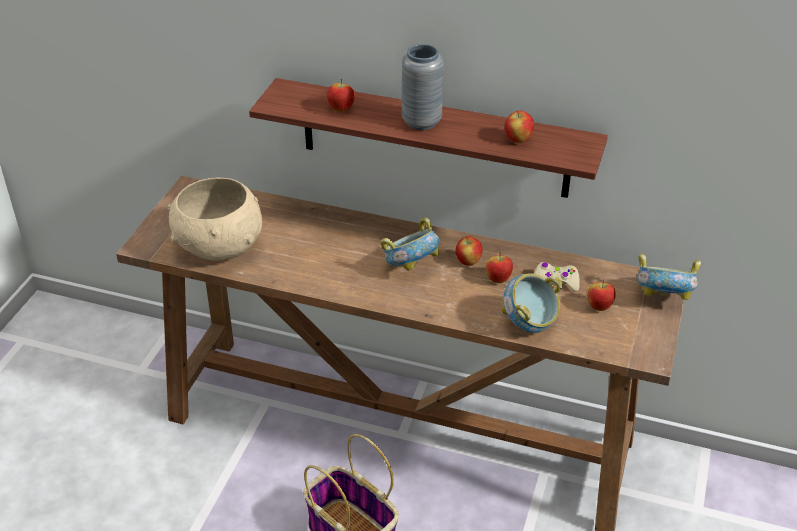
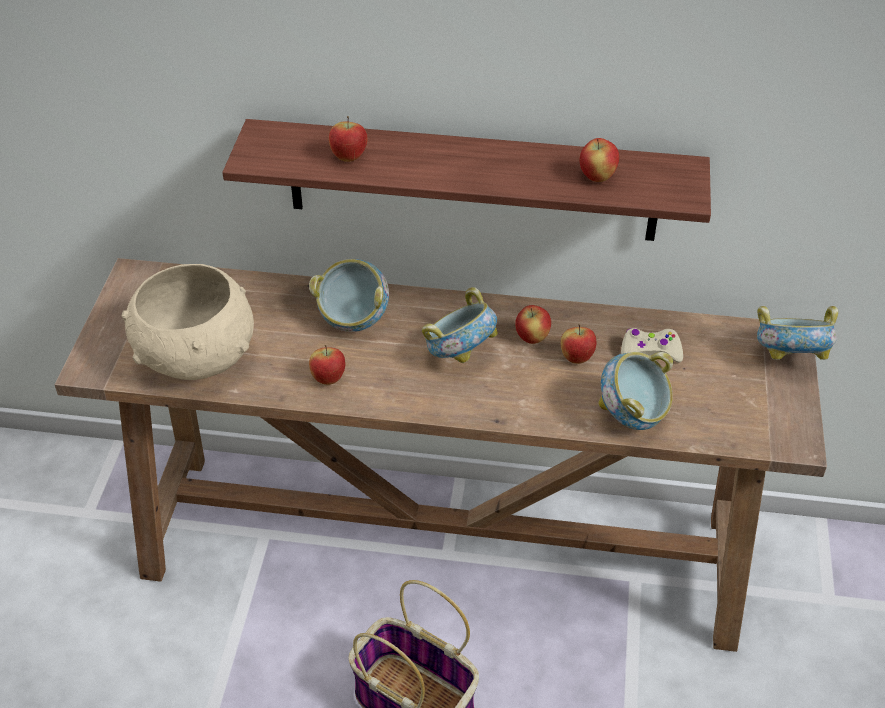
camera: 10 degrees left, 5 degrees up
grey vase [402,44,444,130] -> none
apple [587,280,616,311] -> apple moved to [309,345,345,385]
none -> bowl [309,259,389,332]

